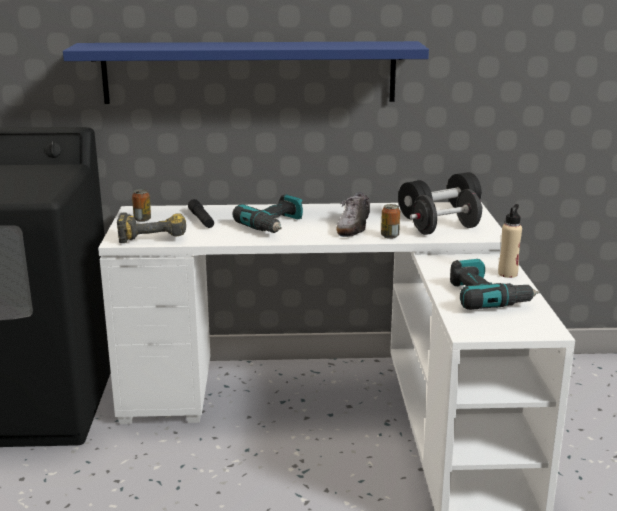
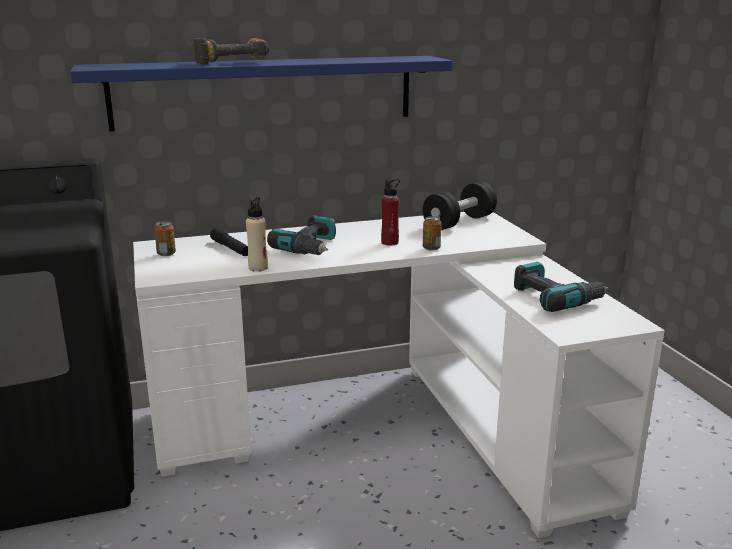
camera: 15 degrees left, 0 degrees up
power drill [117,212,186,243] -> power drill moved to [193,38,269,65]
shoe [336,192,370,237] -> red bottle [381,179,400,245]
black dumbbell [410,189,483,235] -> none
beige bottle [498,204,522,278] -> beige bottle moved to [246,197,268,272]

